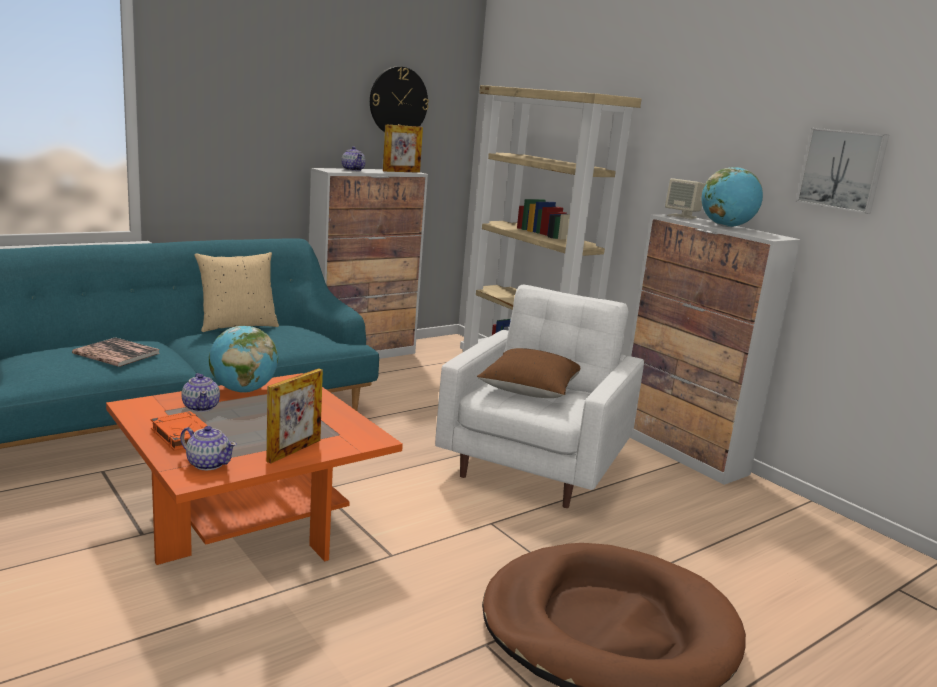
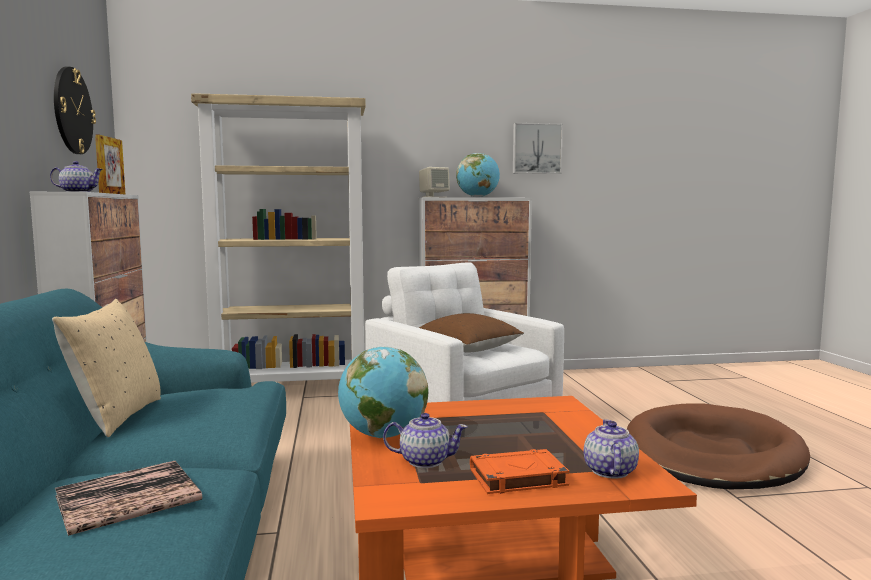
camera: 60 degrees left, 10 degrees down
teapot [180,426,237,470] -> teapot turned 45 degrees counterclockwise [583,419,639,479]
picture frame [267,368,323,464] -> none

